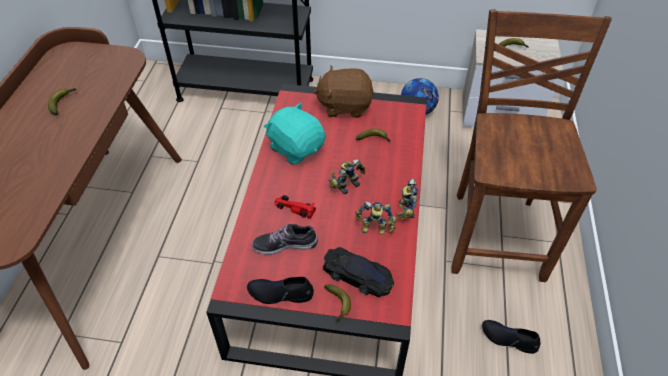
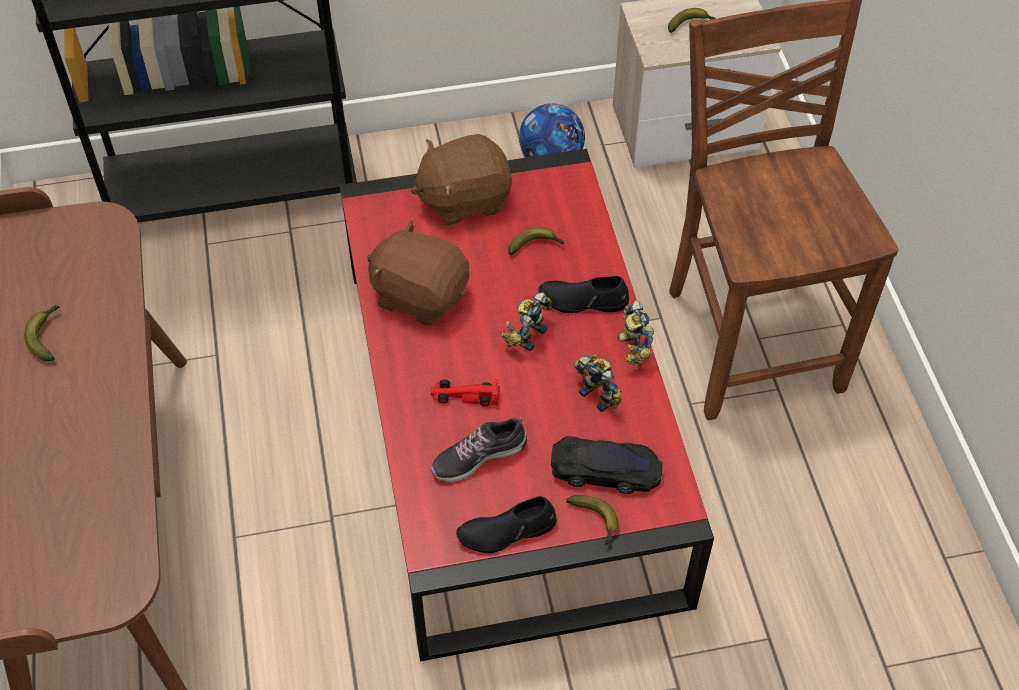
camera: 20 degrees left, 5 degrees up
turquoise plush toy [264,103,325,165] -> brown plush toy [367,220,469,326]
toy robot [355,201,397,234] -> toy robot turned 120 degrees counterclockwise [574,354,622,412]
black shoe [482,320,540,354] -> black shoe moved to [539,276,629,313]

